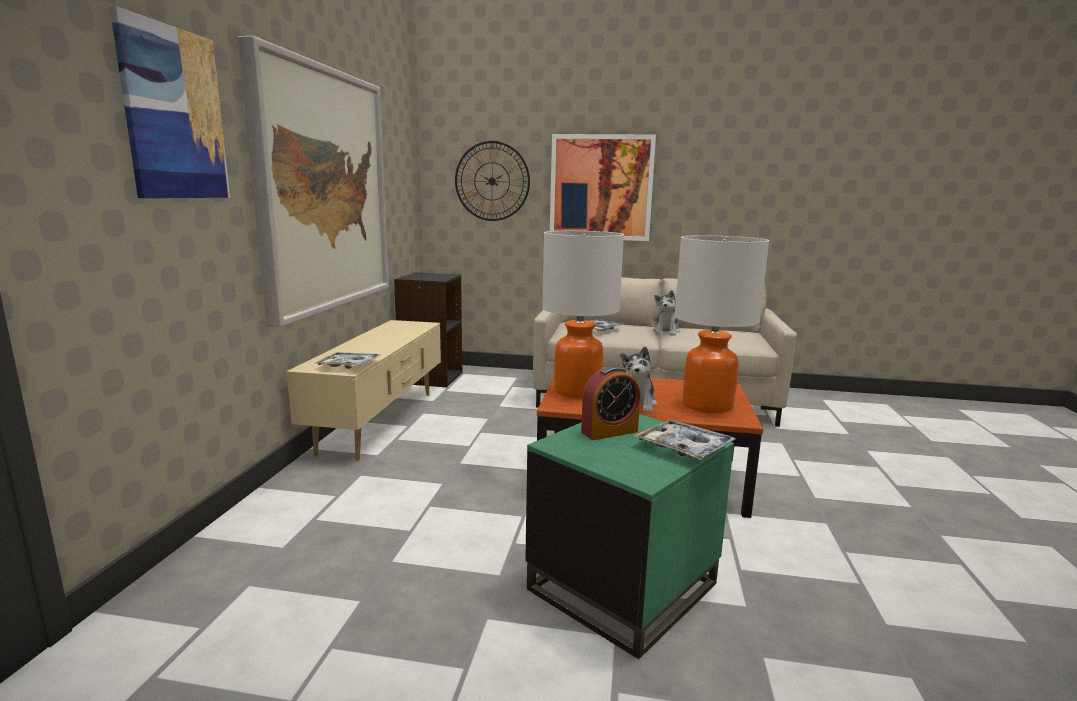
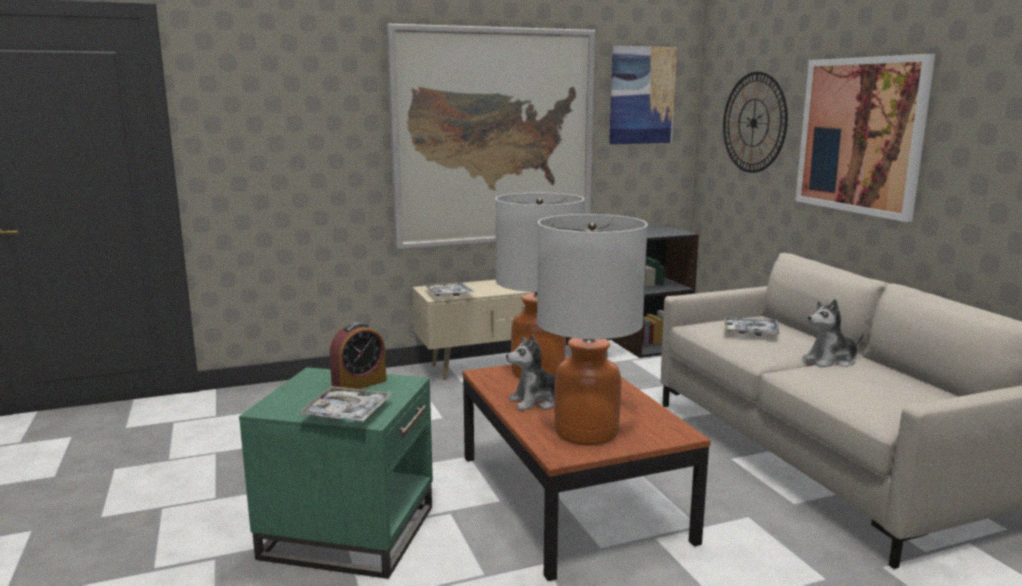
camera: 60 degrees right, 0 degrees up
picture [110,6,230,198] -> picture moved to [609,46,677,144]
alarm clock [581,366,640,440] -> alarm clock turned 75 degrees counterclockwise [330,322,386,392]

